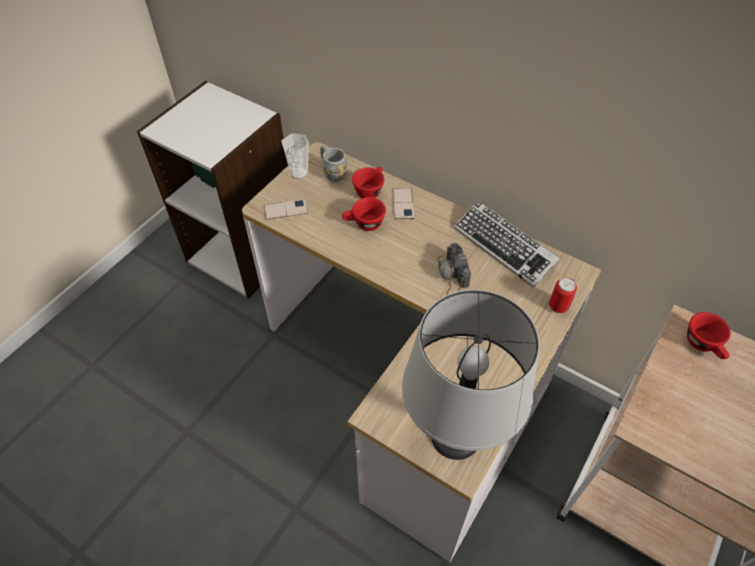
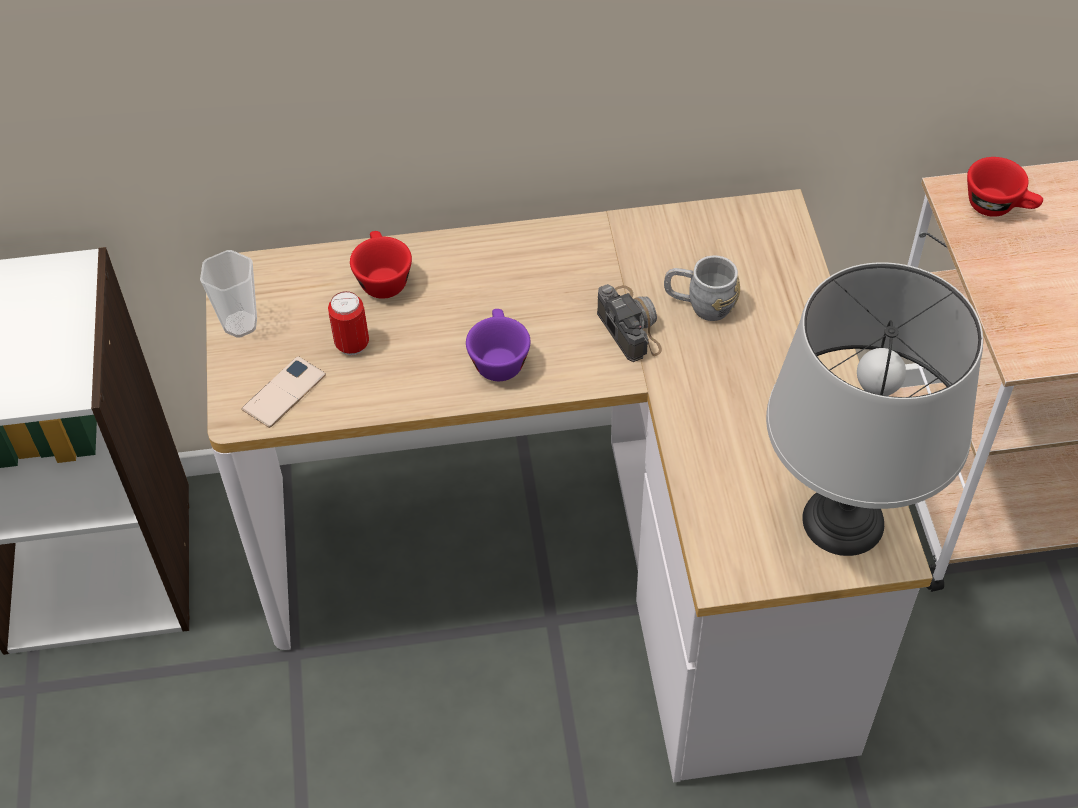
camera: 40 degrees left, 0 degrees up
grey mug [320,146,347,182] -> grey mug moved to [664,255,740,321]
red cup [342,197,386,231] -> none
phone [393,188,414,219] -> none
camera [438,243,471,295] -> camera turned 150 degrees counterclockwise [597,284,662,362]
keyboard [454,201,559,288] -> none
can [549,278,577,314] -> can moved to [328,291,369,355]
none -> purple cup [466,309,531,381]

